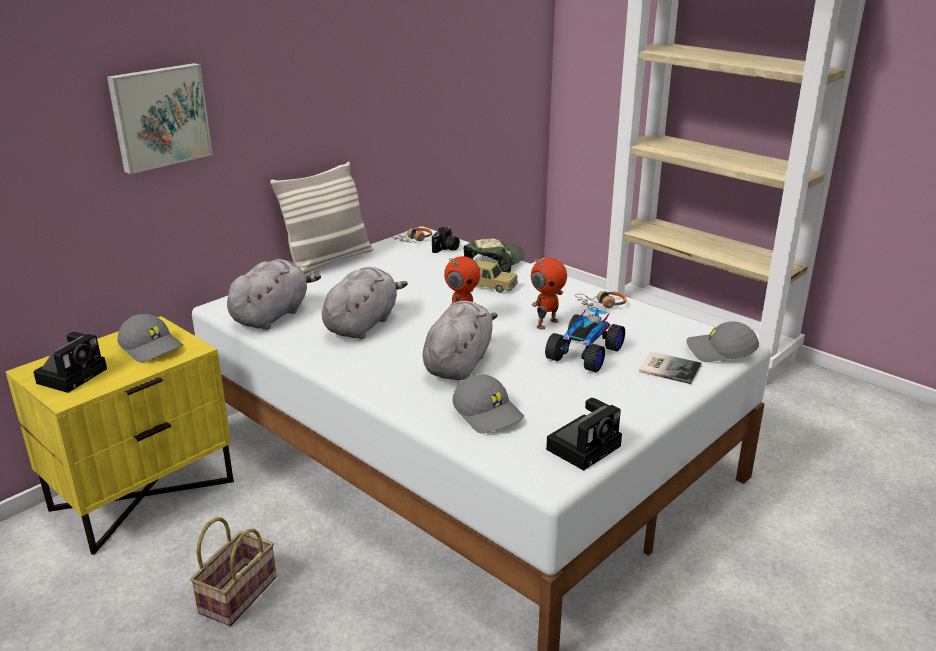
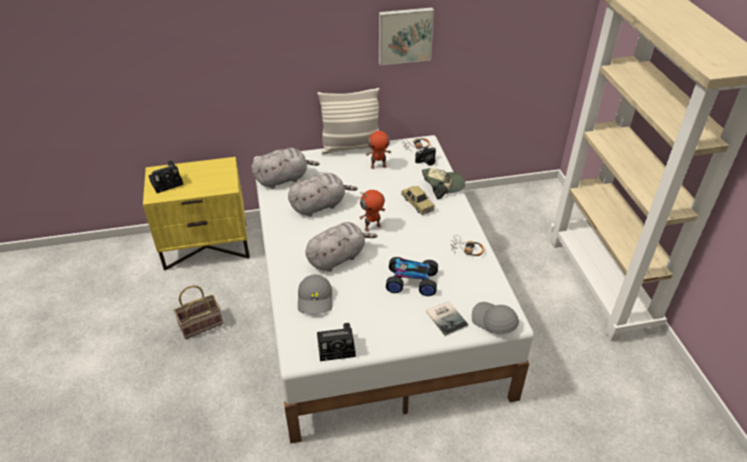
camera: 35 degrees right, 15 degrees up
picture [107,63,213,174] -> picture moved to [379,7,434,65]
grey cap [117,314,183,363] -> none
toy robot [531,258,567,330] -> toy robot moved to [366,129,391,169]
toy car [545,308,625,372] -> toy car turned 150 degrees counterclockwise [386,257,438,296]

